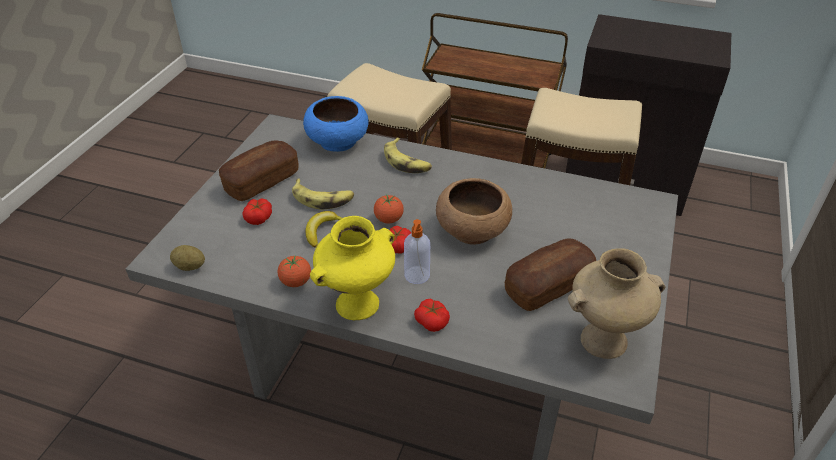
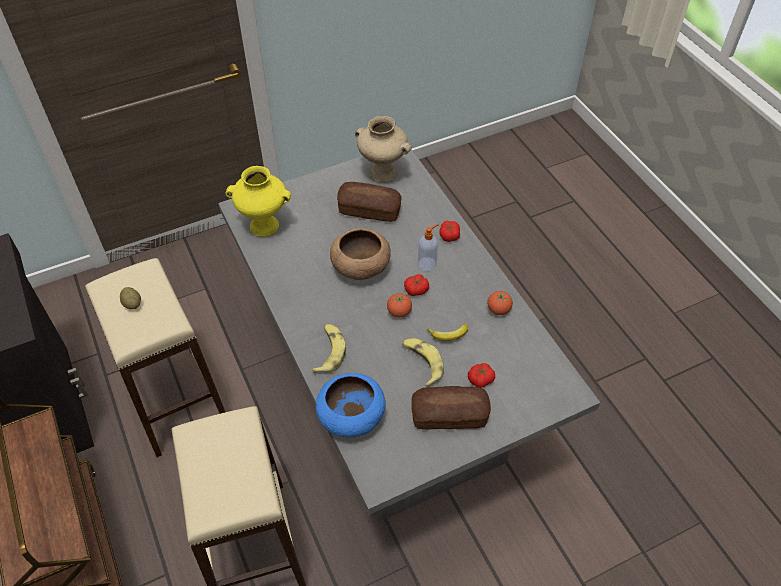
camera: 135 degrees left, 10 degrees up
potato [170,245,205,271] -> potato moved to [120,287,141,309]
yellow vase [310,216,395,320] -> yellow vase moved to [225,166,291,237]

